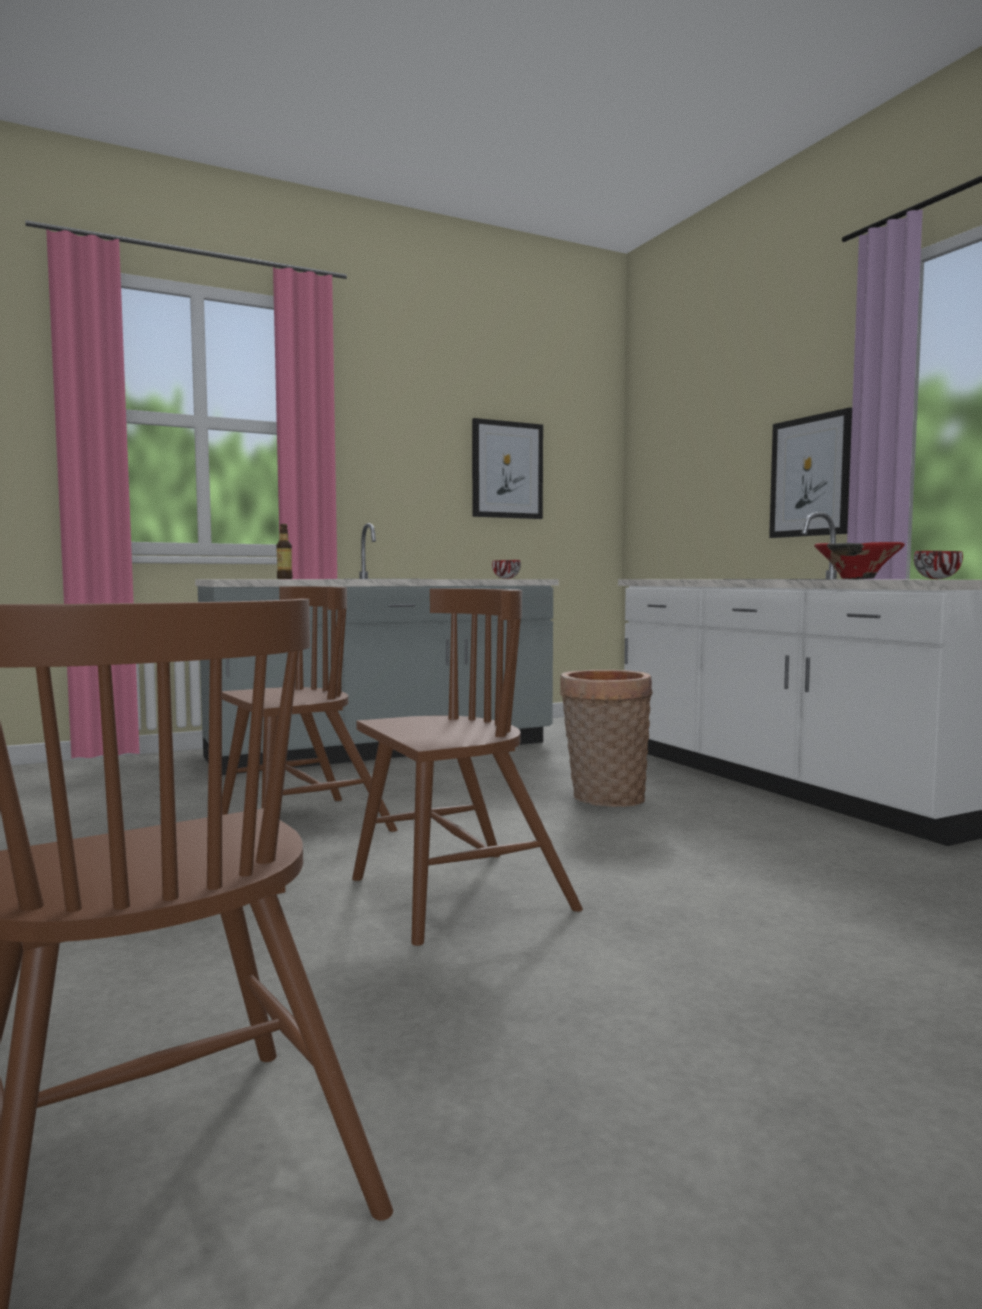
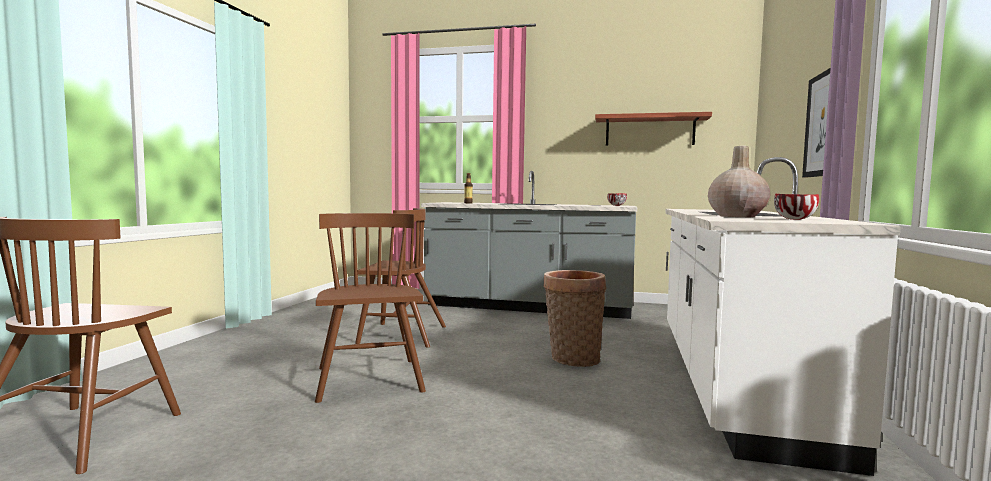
camera: 40 degrees right, 0 degrees up
brown chair [352,588,583,946] -> brown chair turned 120 degrees counterclockwise [315,213,426,403]
picture [472,418,543,519] -> shelf [595,112,712,146]
red bowl [814,542,905,579] -> beige vase [708,146,770,217]

